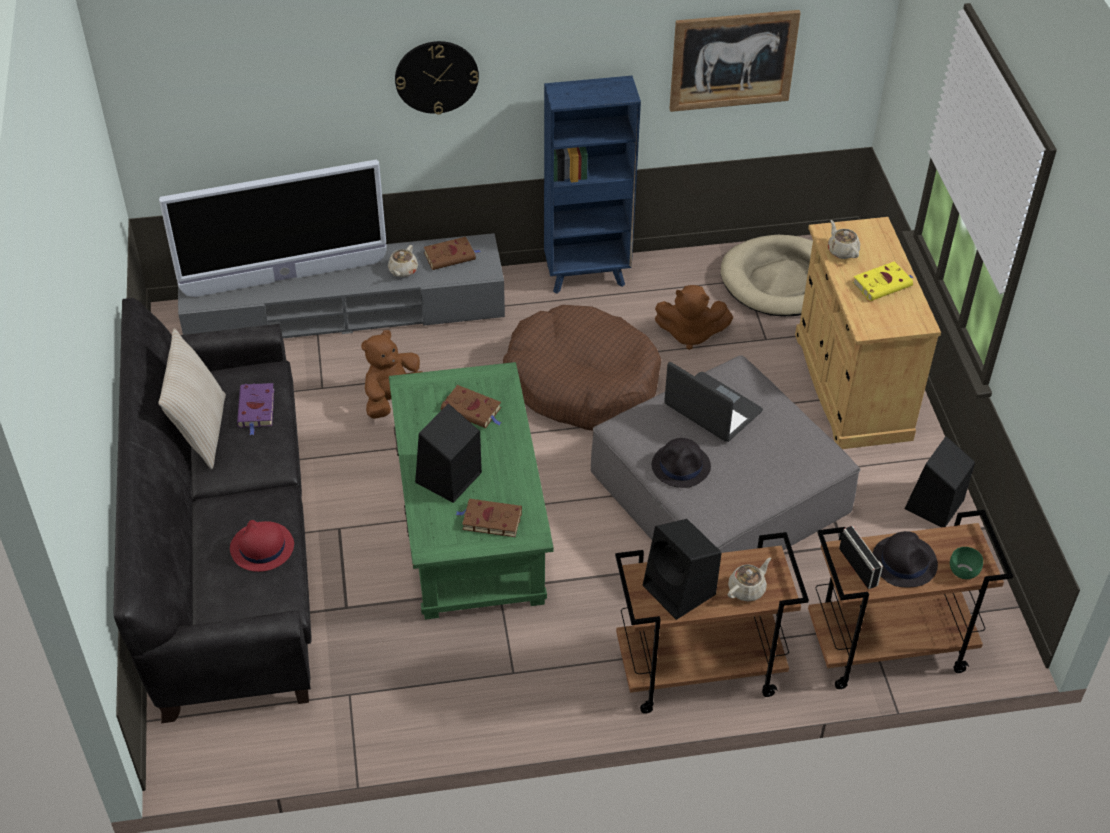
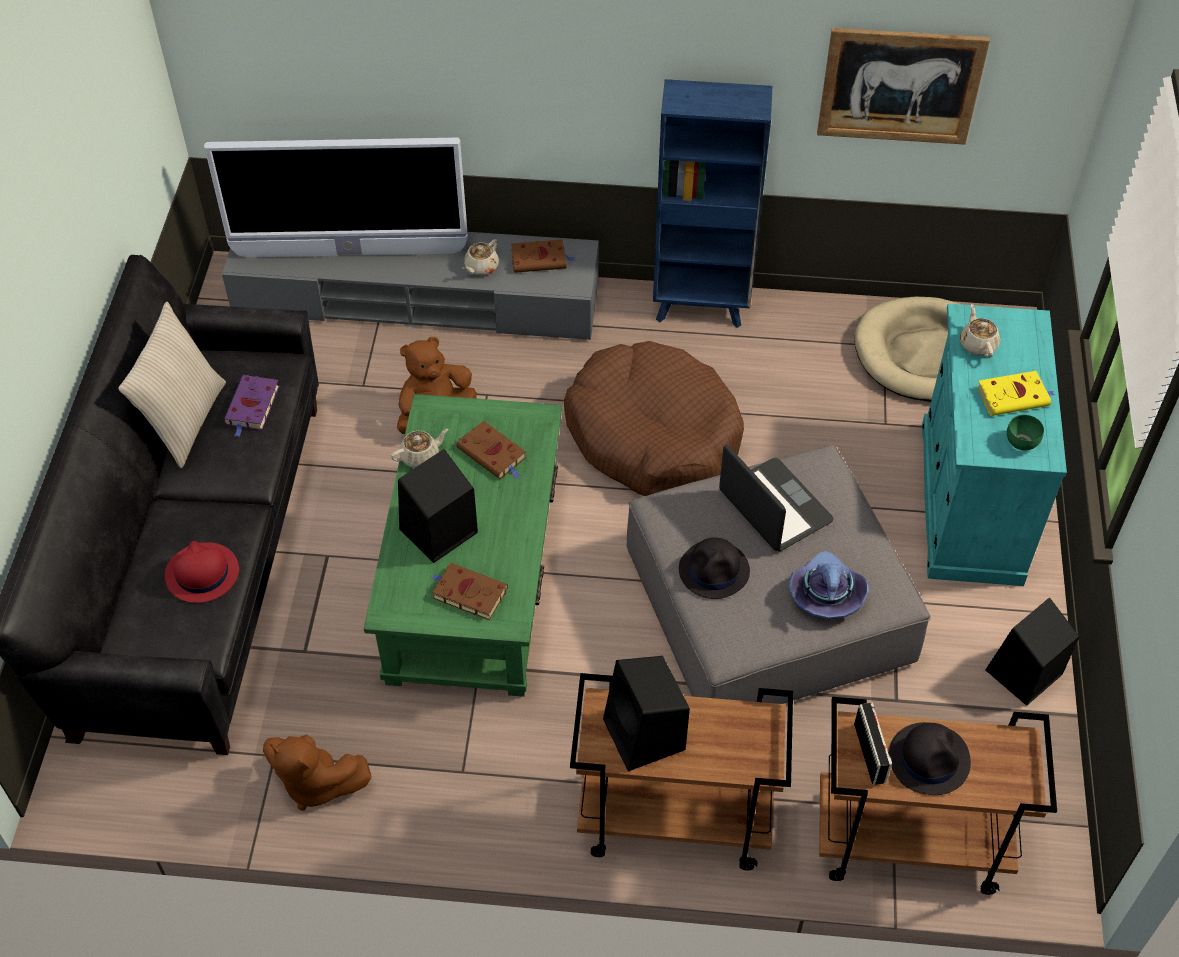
camera: 15 degrees right, 5 degrees up
wall clock [395,41,479,115] -> none
brown plush toy [655,285,733,350] -> brown plush toy moved to [263,735,372,811]
beige teapot [728,558,771,601] -> beige teapot moved to [391,429,449,468]
beige cabinet [795,217,941,449] -> turquoise cabinet [922,304,1067,586]
green bowl [950,547,983,579] -> green bowl moved to [1007,415,1044,451]
none -> purple hat [789,551,869,619]

